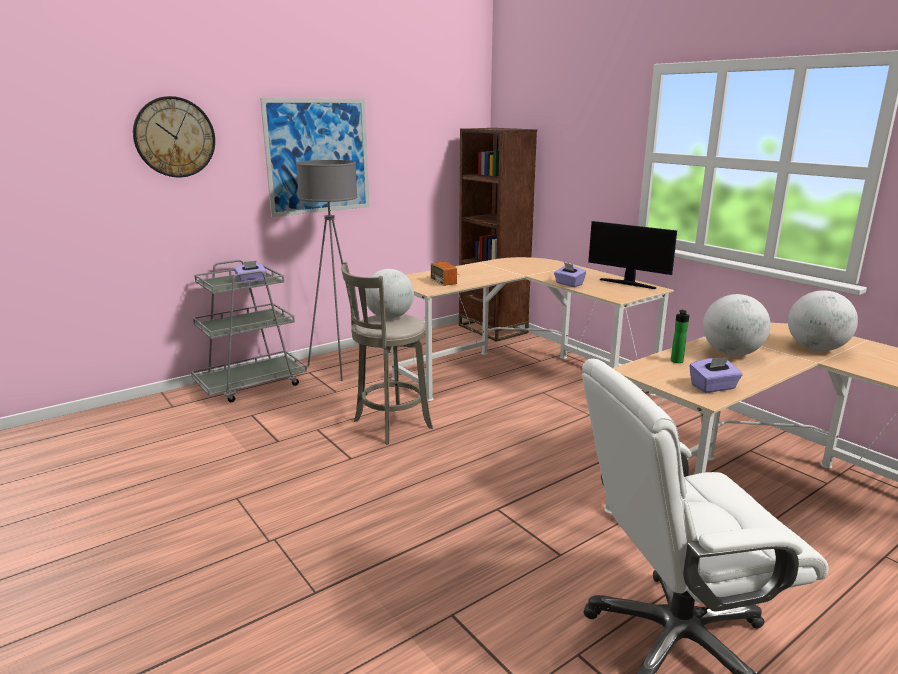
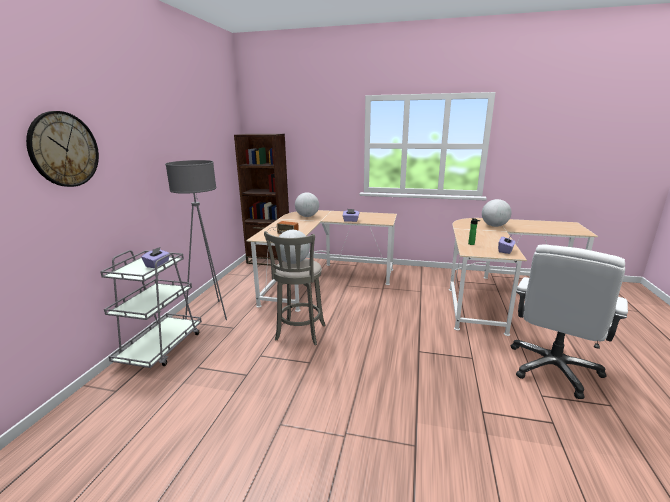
camera: 40 degrees left, 0 degrees up
picture [260,98,369,217] -> none
monitor [588,221,677,289] -> none
globe [703,294,771,356] -> globe moved to [295,192,319,217]

